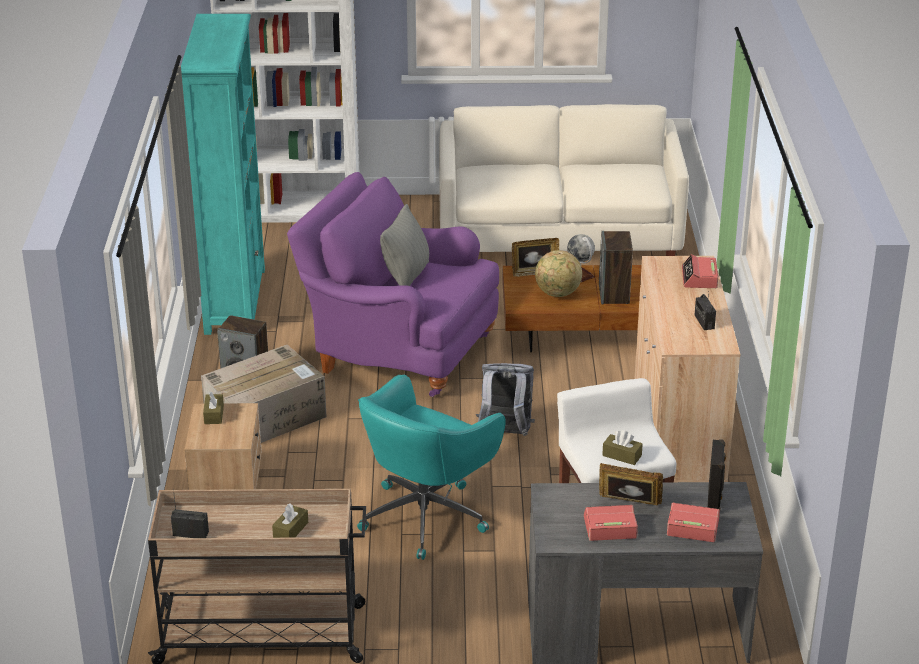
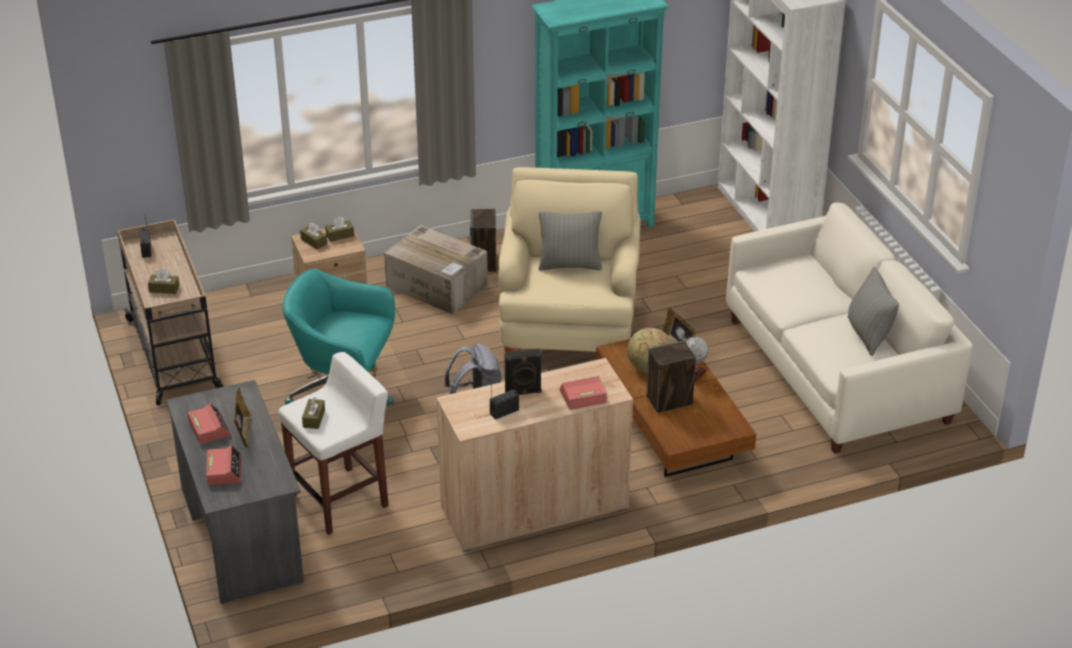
camera: 70 degrees right, 5 degrees up
purple armchair [287,172,499,397] -> beige armchair [498,167,641,353]
black speaker [708,439,726,510] -> black speaker moved to [505,349,542,395]
none -> brown tissue box [300,223,327,249]
none -> grey pillow [848,267,899,356]

